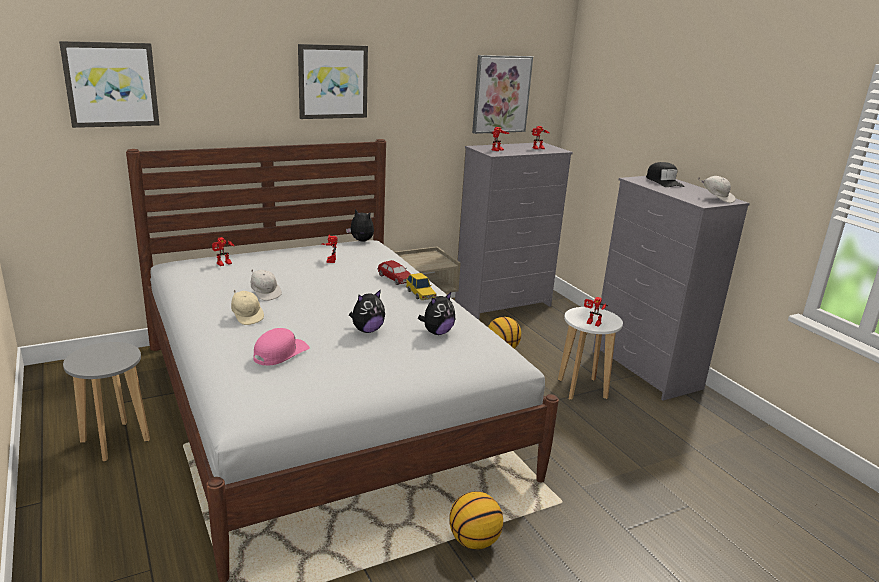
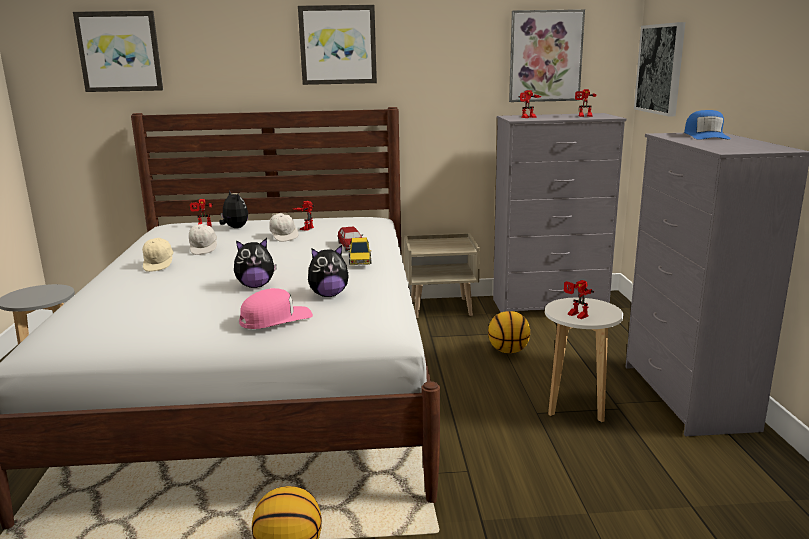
camera: 25 degrees right, 5 degrees down
pink cap [253,328,310,366] -> pink cap moved to [239,288,313,329]
plush toy [346,209,374,242] -> plush toy moved to [219,190,248,228]
black cap [646,162,685,187] -> blue cap [684,110,731,140]
white cap [698,176,736,203] -> white cap moved to [269,213,299,242]
none -> picture [634,22,685,116]

